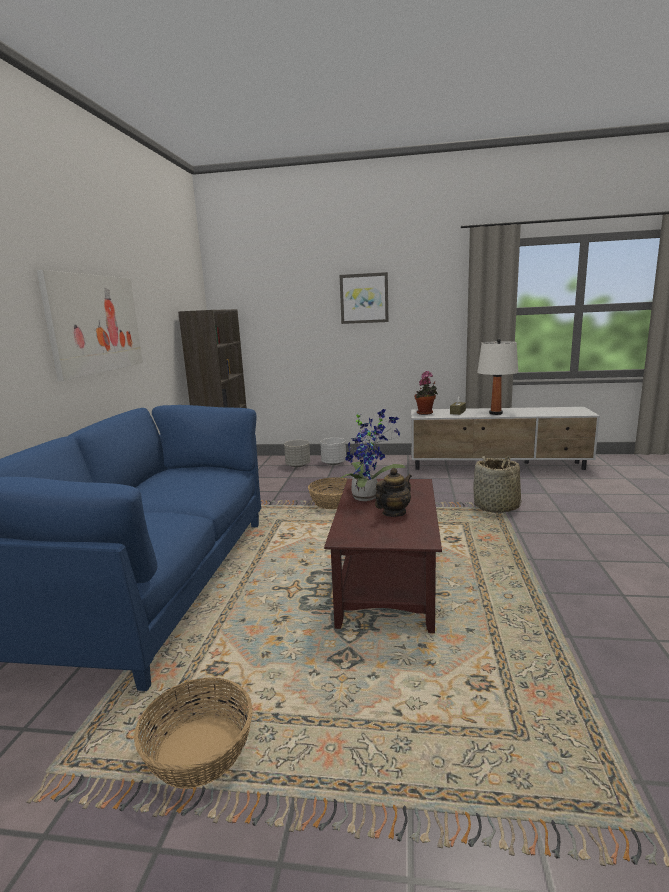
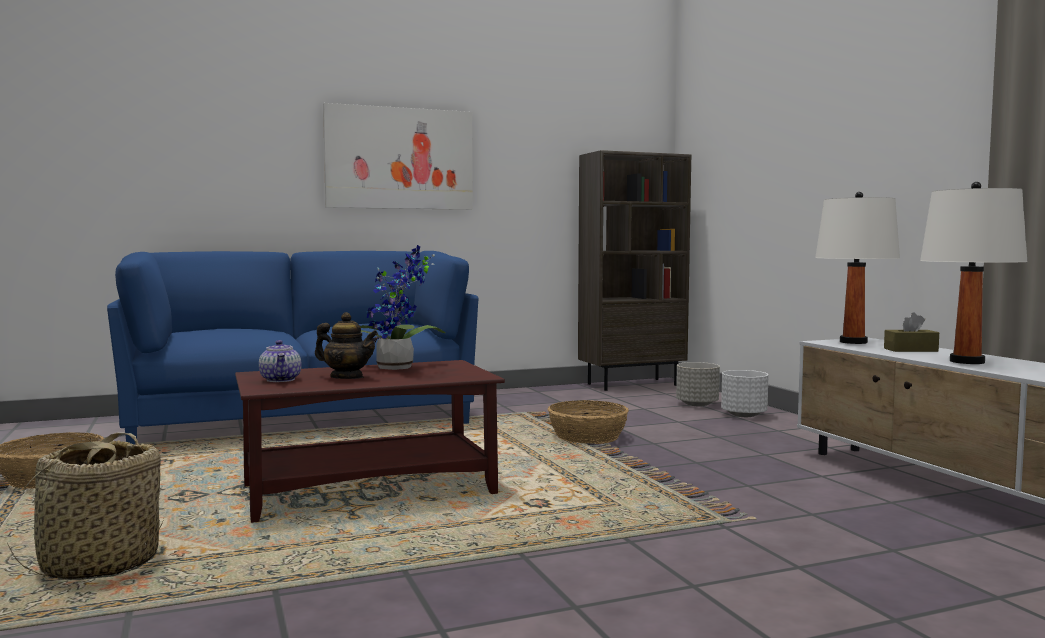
camera: 60 degrees right, 10 degrees down
picture [340,272,389,324] -> none
potted plant [415,371,438,415] -> white table lamp [815,192,900,344]
basket [473,456,522,513] -> basket moved to [7,432,164,580]
none -> teapot [259,340,301,382]

